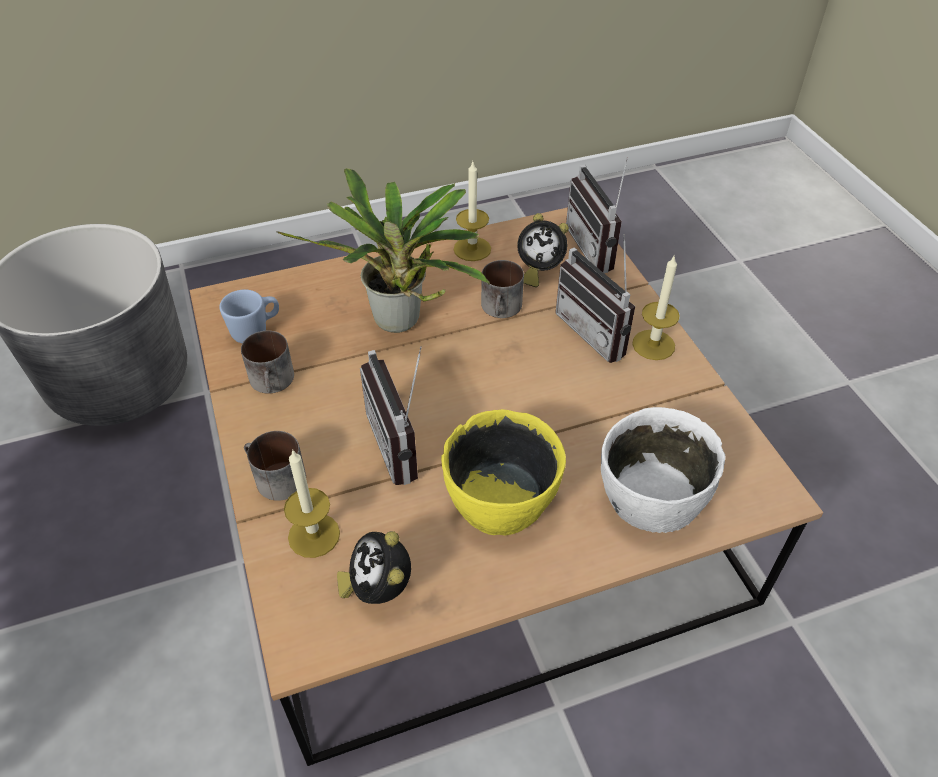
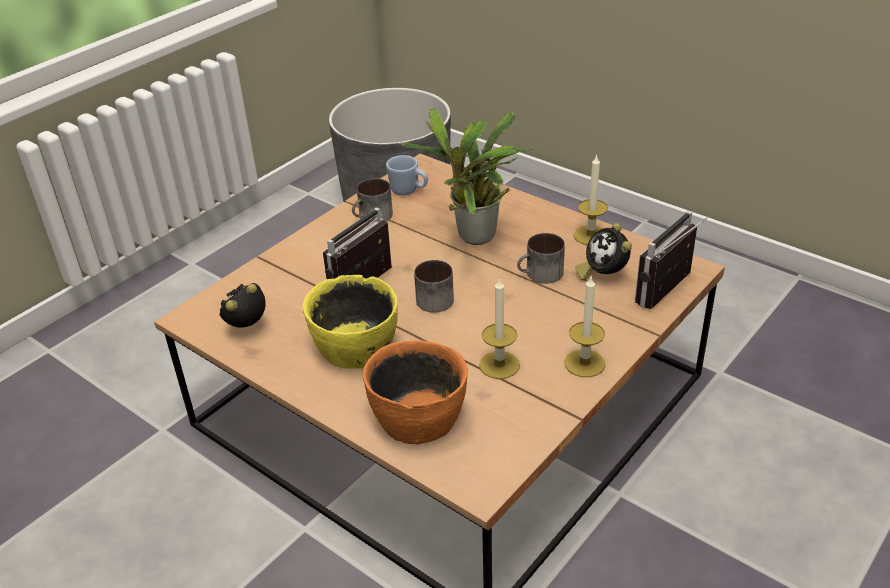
camera: 60 degrees right, 10 degrees down
mug [244,431,306,501] -> mug moved to [414,260,454,313]
candle [284,449,340,558] -> candle moved to [479,277,520,379]
radio [555,234,635,363] -> none
white bowl [601,407,726,533] -> orange bowl [363,340,468,445]

